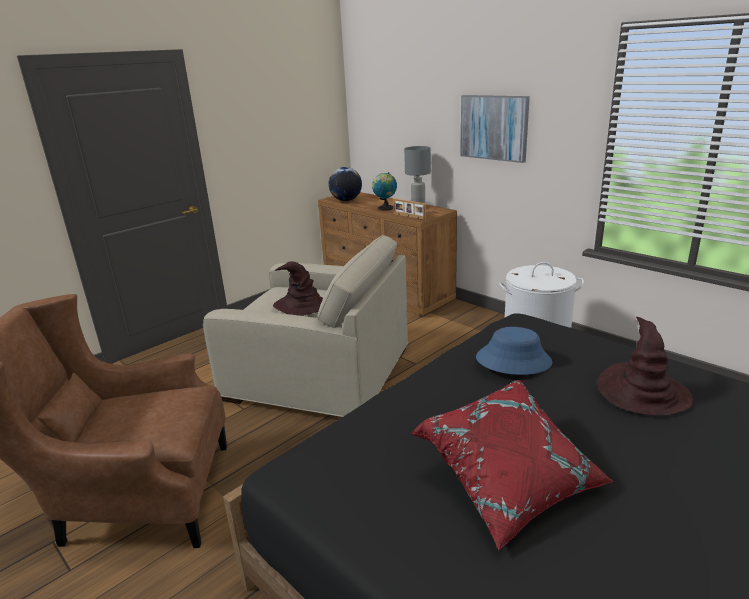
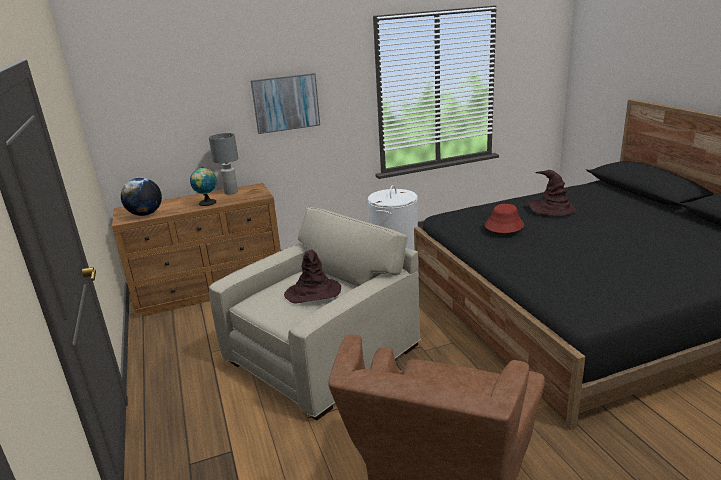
camera: 65 degrees left, 0 degrees up
picture frame [393,198,426,220] -> none
red pillow [410,380,614,551] -> none
blue hat [476,327,552,375] -> red hat [485,204,524,233]

